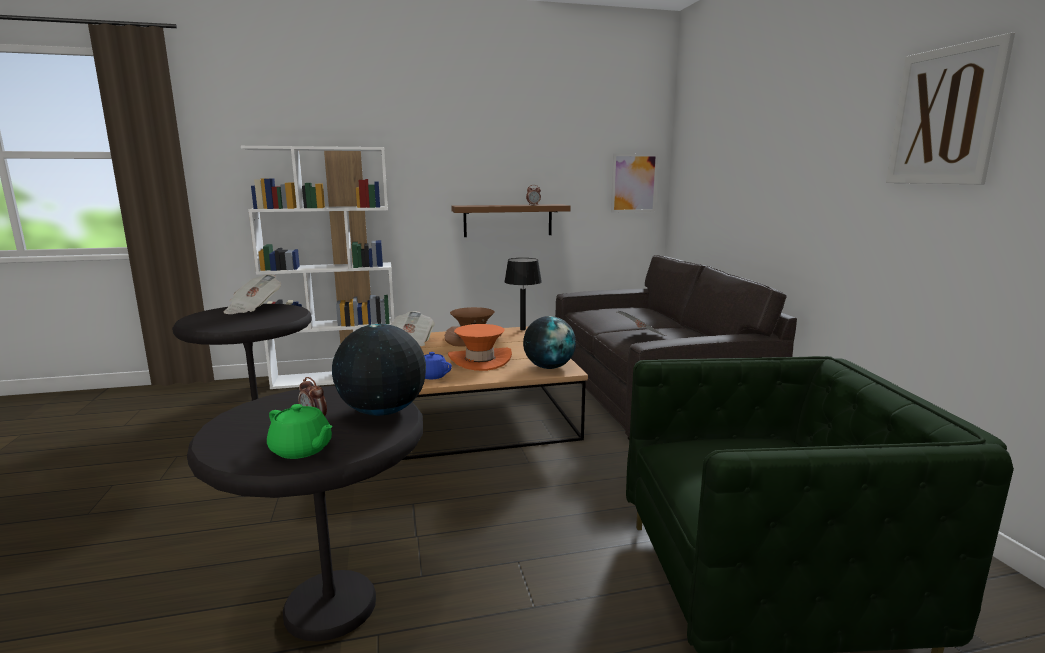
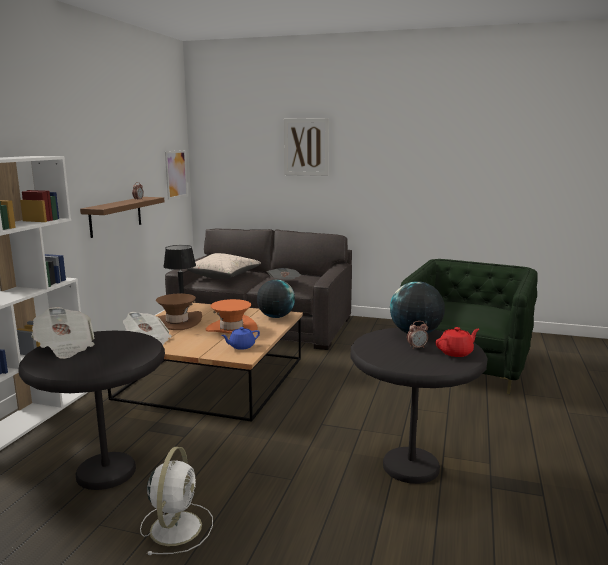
camera: 60 degrees left, 0 degrees up
green teapot [267,404,333,459] -> red teapot [436,327,479,357]
picture [886,33,1015,184] -> picture moved to [284,118,329,176]
none -> white fan [140,447,213,555]
none -> beige pillow [187,253,261,279]

